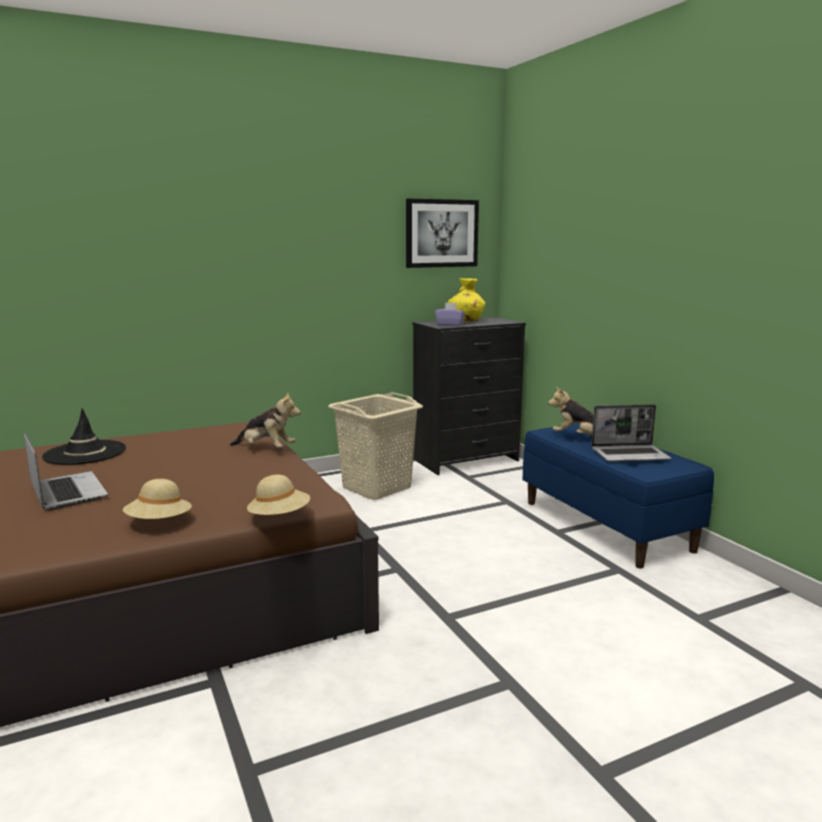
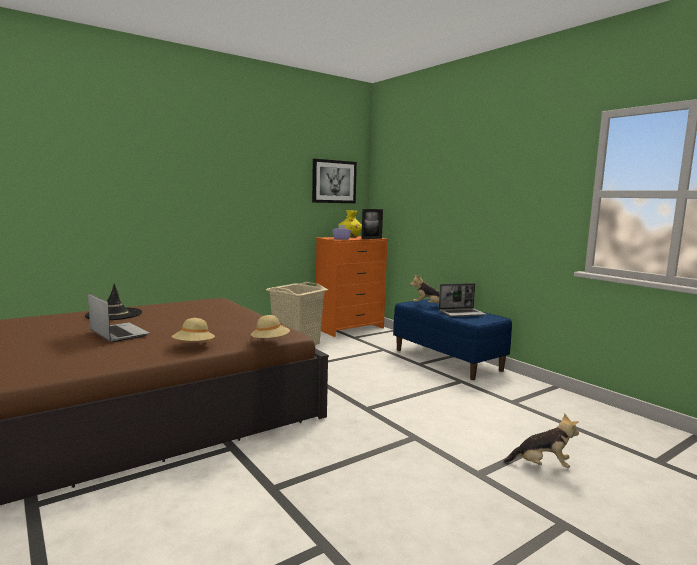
camera: 10 degrees left, 5 degrees down
plush toy [230,392,301,448] -> plush toy moved to [503,414,579,468]
black dresser [412,317,526,475] -> orange dresser [316,236,388,337]
none -> picture frame [362,209,383,239]

